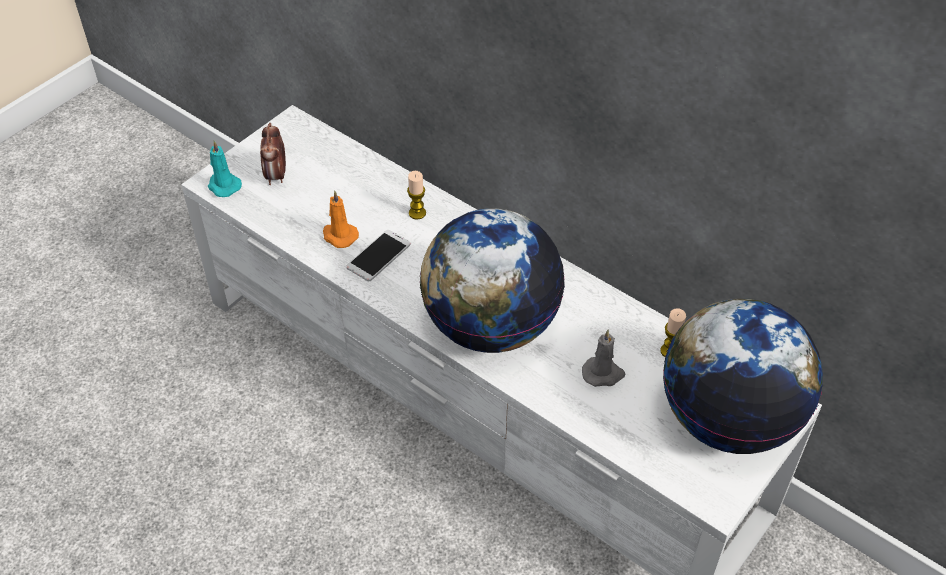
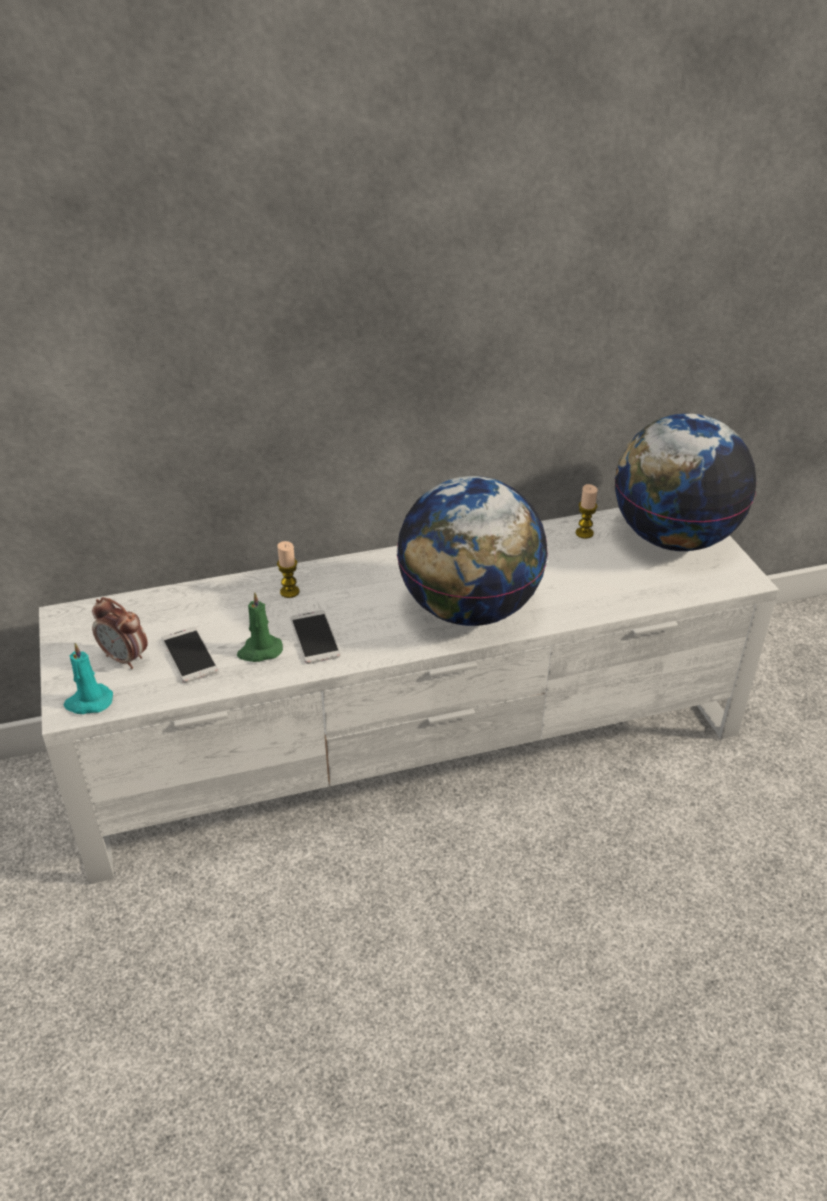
camera: 55 degrees left, 10 degrees down
orange candle [323,191,359,248] -> green candle [237,592,283,662]
grey candle [582,330,626,387] -> none
none -> phone [161,627,219,683]

